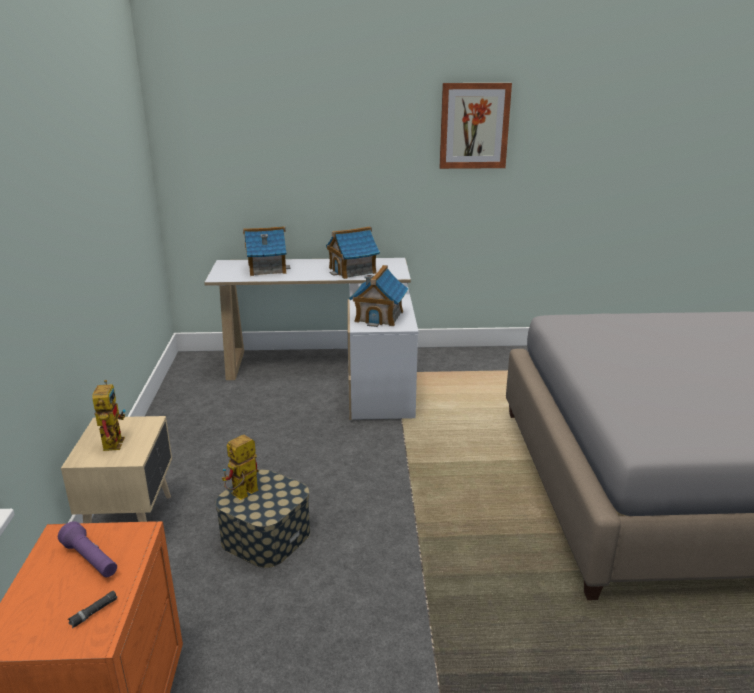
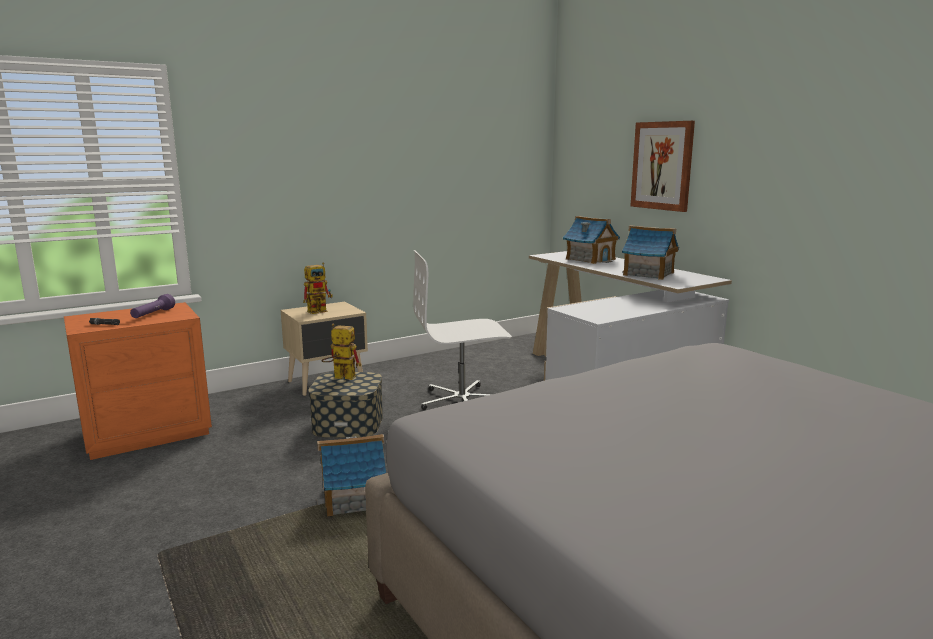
camera: 60 degrees right, 10 degrees down
toy house [349,265,409,327] -> toy house moved to [317,434,386,516]
picture [440,83,512,169] -> picture moved to [631,121,695,212]
none -> white office chair [413,250,512,410]

